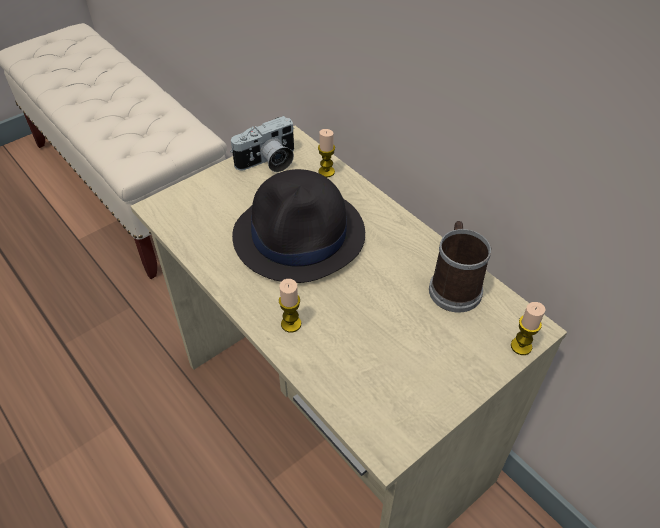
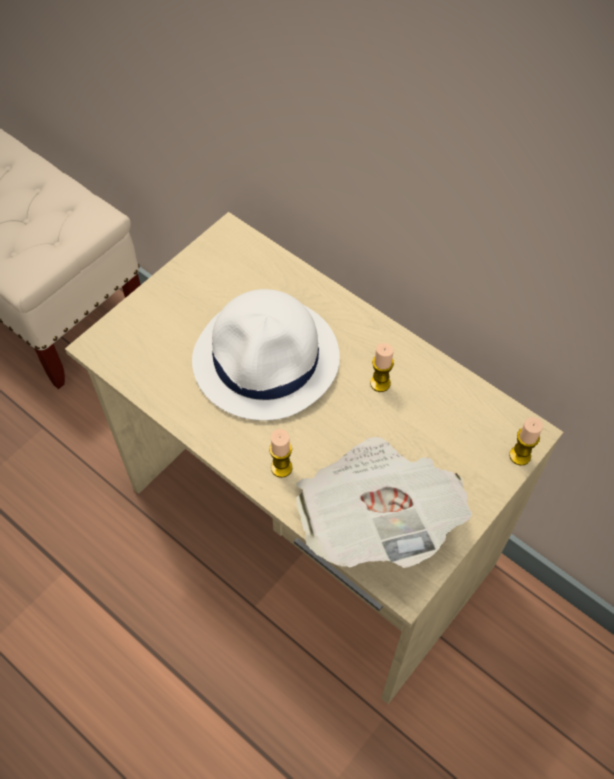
camera: 10 degrees left, 10 degrees up
camera [230,116,294,172] -> none
black hat [232,169,365,283] -> white hat [192,289,340,421]
candle [318,129,335,177] -> candle moved to [370,343,394,392]
mug [429,221,492,313] -> none
none -> newspaper [296,437,472,568]

